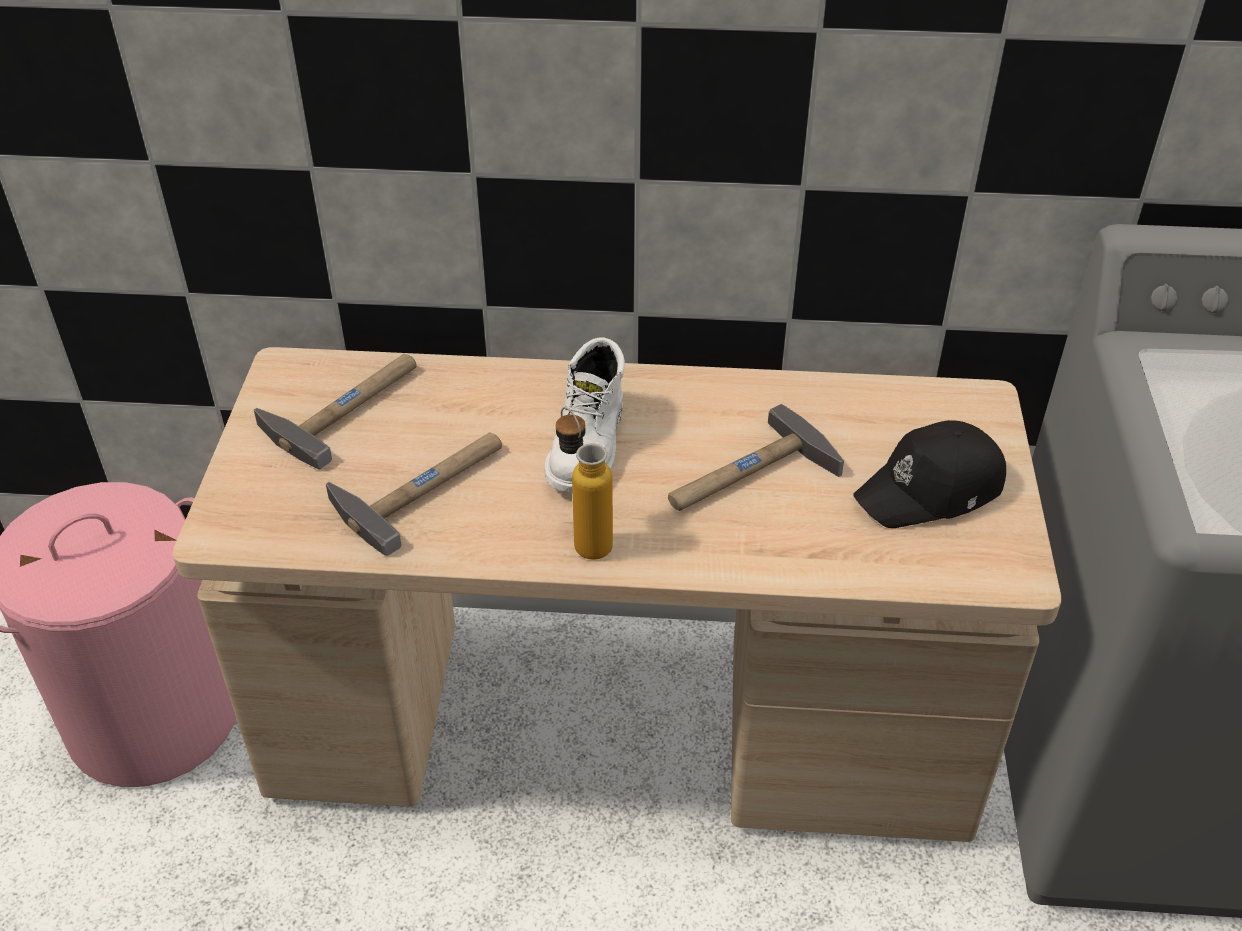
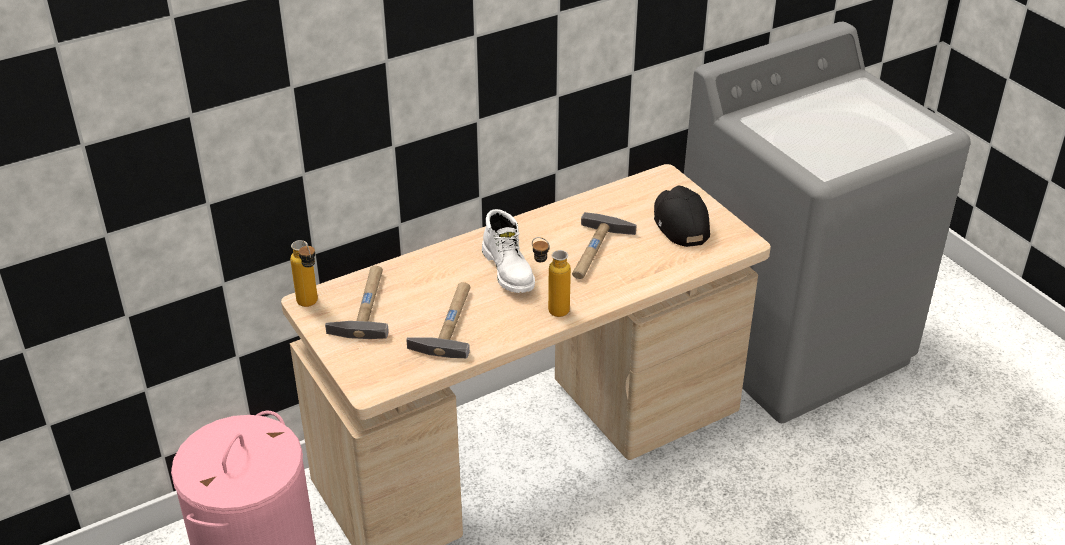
camera: 35 degrees left, 5 degrees down
black cap [854,420,1006,528] -> black cap turned 135 degrees clockwise [654,186,710,247]
none -> bottle [290,240,318,307]

